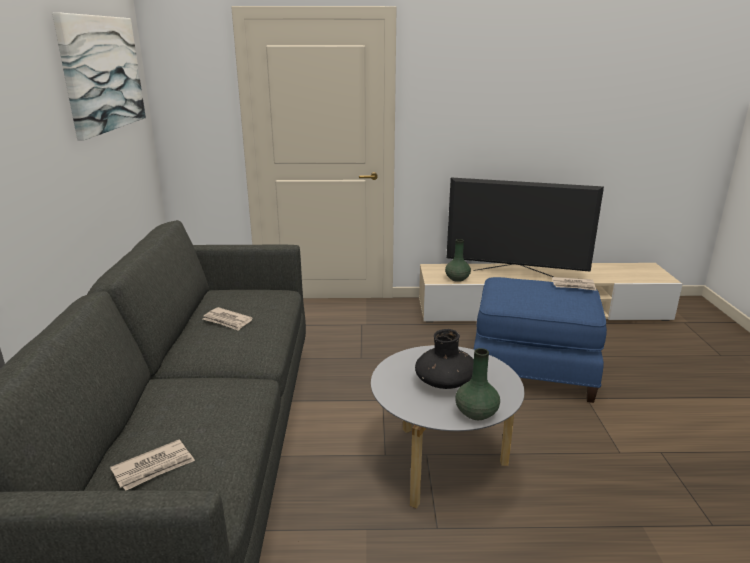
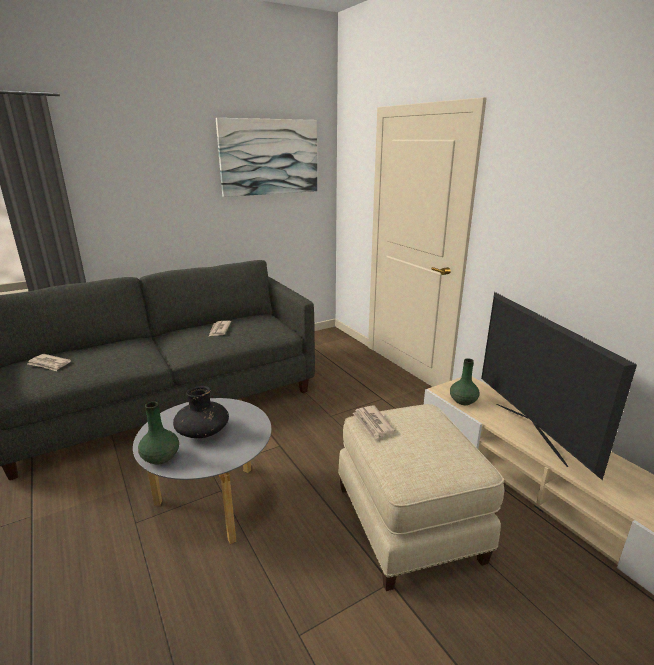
camera: 60 degrees right, 0 degrees up
blue ottoman [473,277,607,403] -> beige ottoman [338,404,504,591]
newspaper [552,277,597,291] -> newspaper moved to [353,405,395,440]

